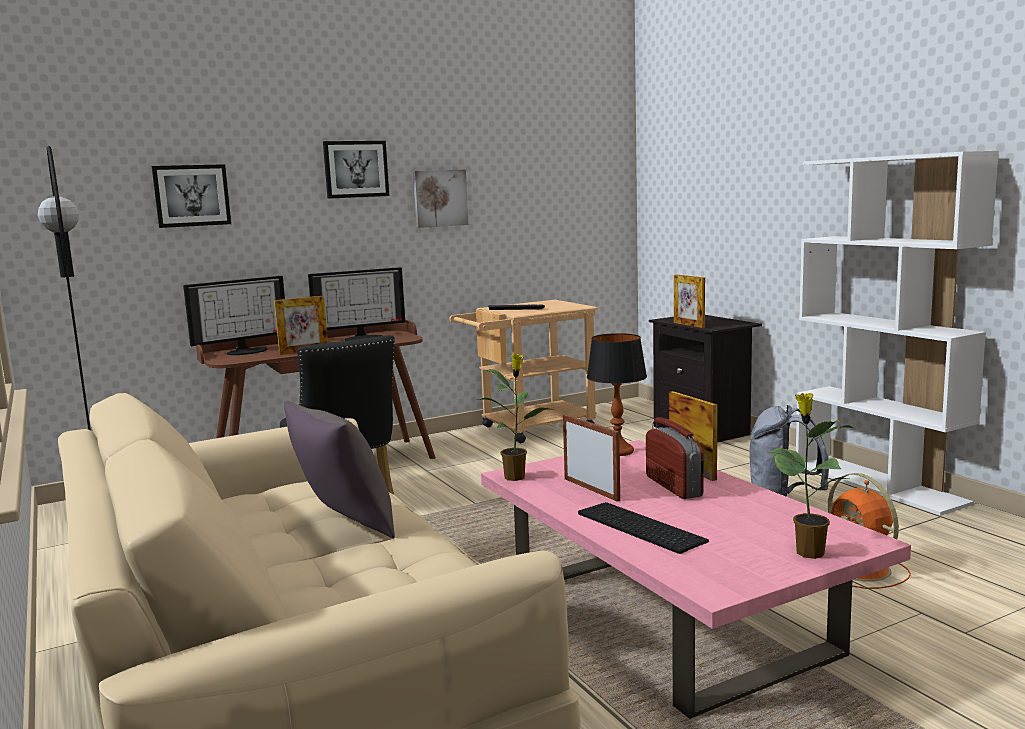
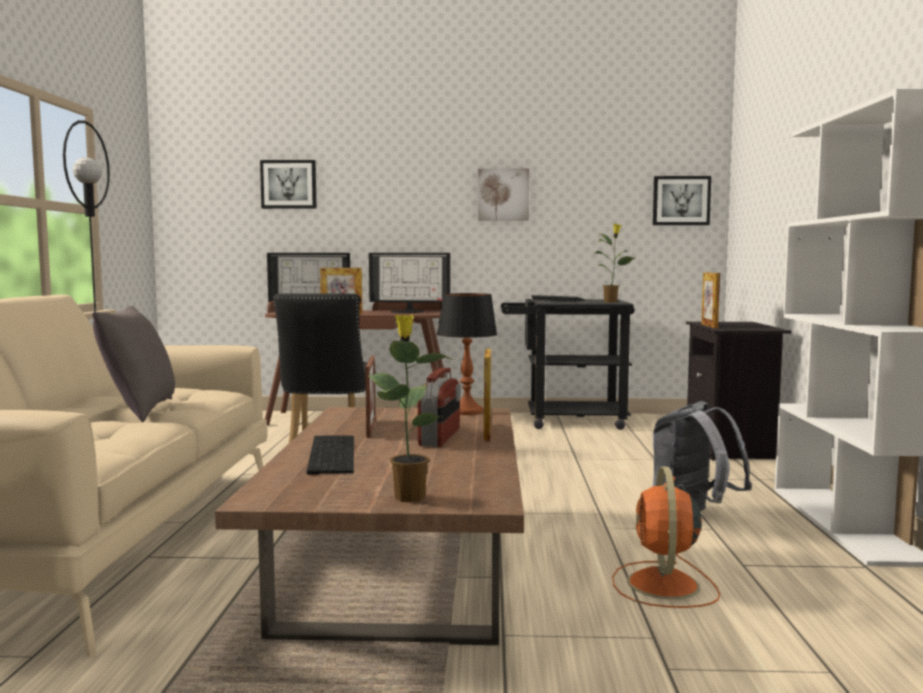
camera: 30 degrees right, 5 degrees down
picture [323,141,389,199] -> picture moved to [653,176,711,225]
beige cart [449,300,598,443] -> black cart [501,299,635,430]
potted plant [477,354,555,481] -> potted plant moved to [595,224,635,303]
pink coffee table [481,440,911,719] -> brown coffee table [215,407,524,645]

